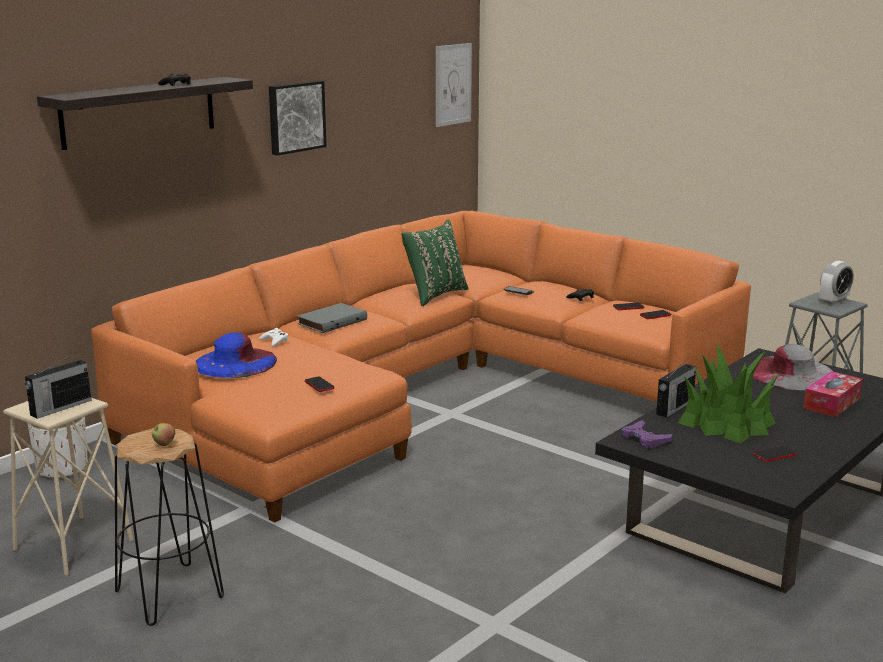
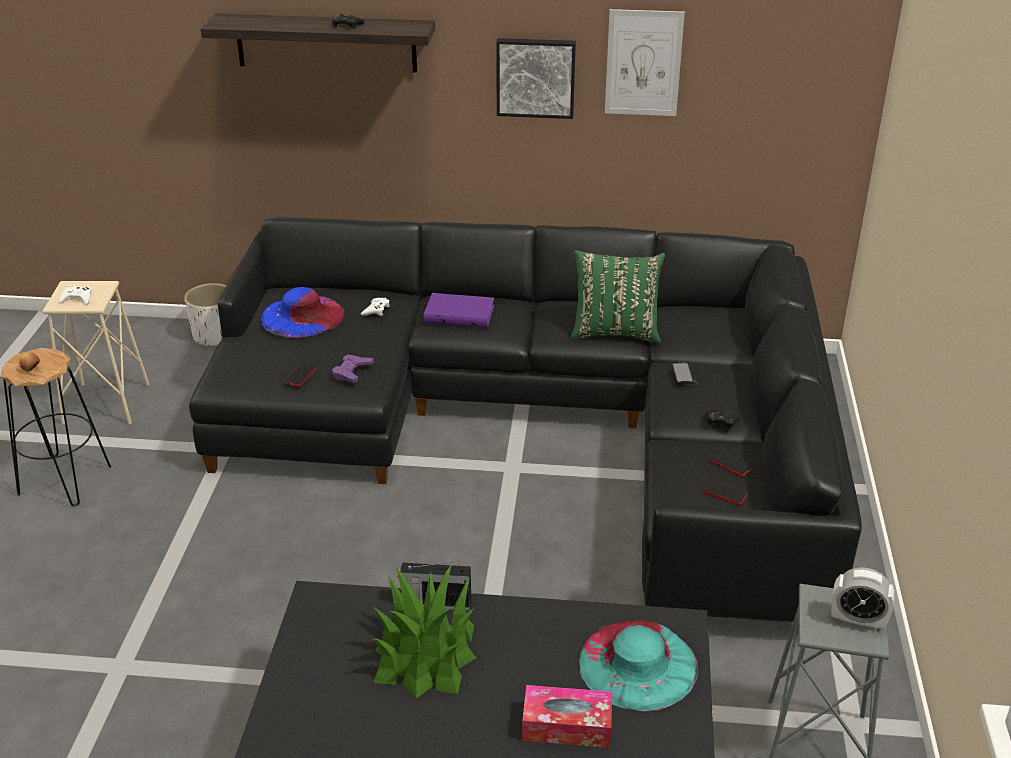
camera: 55 degrees right, 15 degrees up
radio [25,352,92,419] -> white game controller [59,285,91,305]
orange sofa [91,211,751,523] -> black sofa [189,217,862,622]
grey book [297,303,367,333] -> purple book [423,293,494,328]
picture [436,43,472,127] -> picture moved to [605,9,685,116]
purple game controller [622,420,672,449] -> purple game controller moved to [332,354,374,382]
grey hat [753,344,832,390] -> turquoise hat [578,620,698,711]
phone [753,446,797,462] -> none

